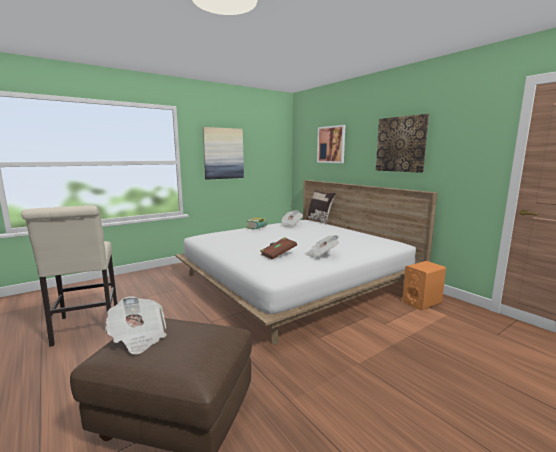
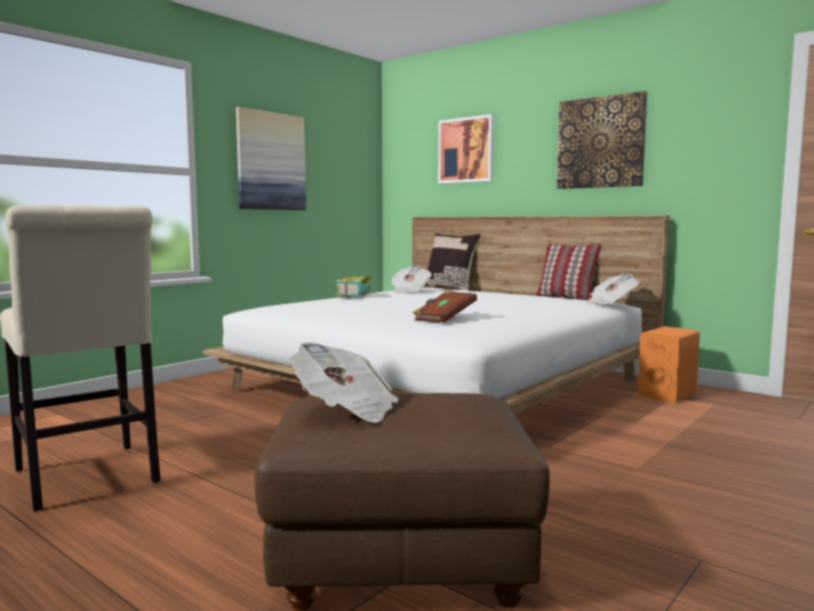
camera: 15 degrees left, 5 degrees down
newspaper [305,235,339,257] -> newspaper moved to [586,274,639,305]
none -> pillow [536,244,601,300]

